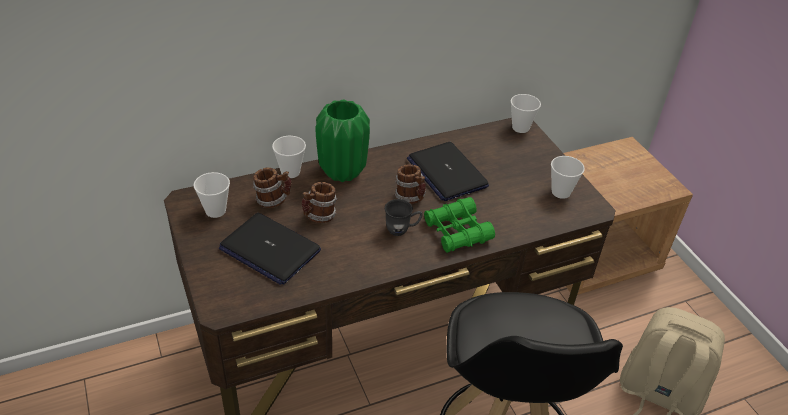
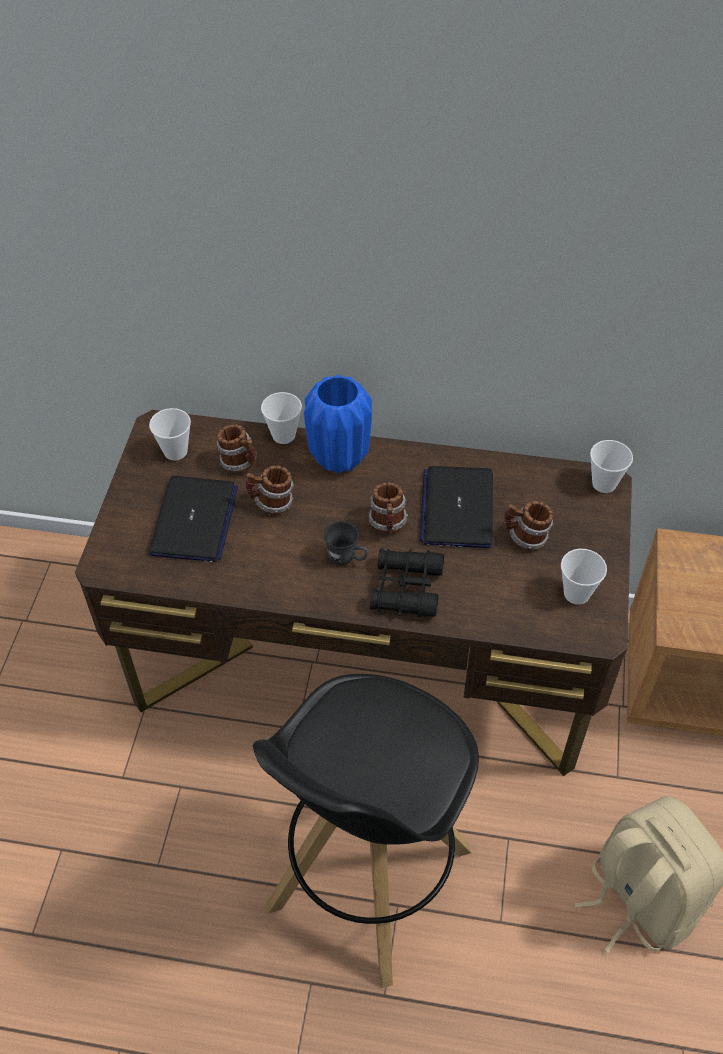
camera: 35 degrees right, 10 degrees up
laptop [219,213,321,285] -> laptop turned 150 degrees counterclockwise [149,476,238,562]
green vase [315,100,370,182] -> blue vase [304,374,372,473]
green binoculars [424,197,495,253] -> black binoculars [370,548,444,617]
none -> mug [505,501,554,551]

